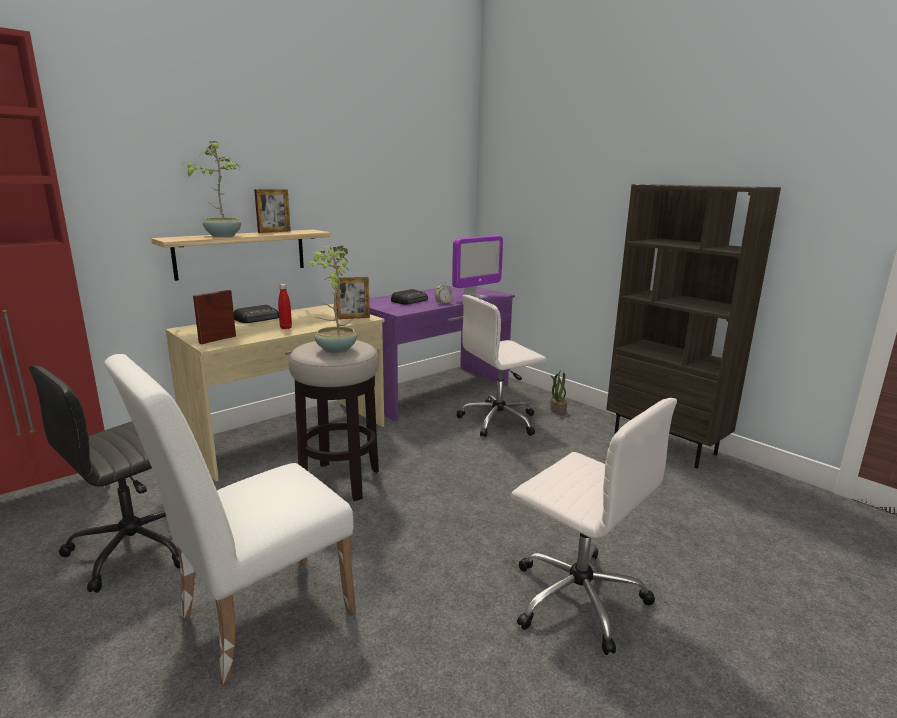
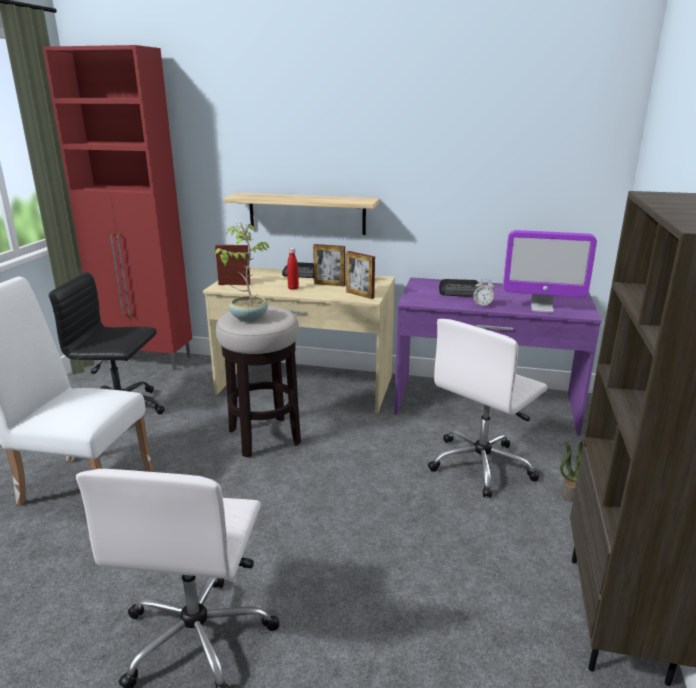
camera: 55 degrees right, 5 degrees up
potted plant [182,141,241,237] -> none
picture frame [254,189,291,233] -> picture frame moved to [313,244,345,286]
white office chair [456,295,546,437] -> white office chair turned 75 degrees counterclockwise [428,319,547,498]

